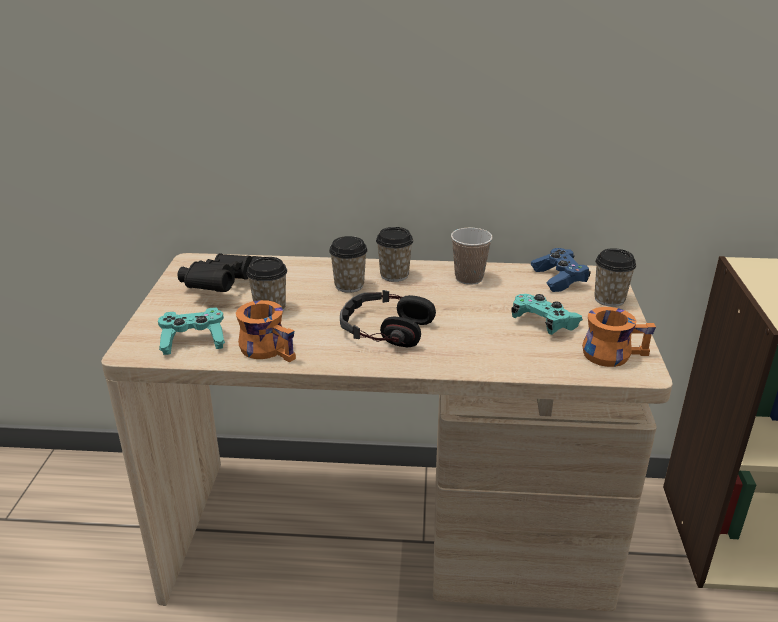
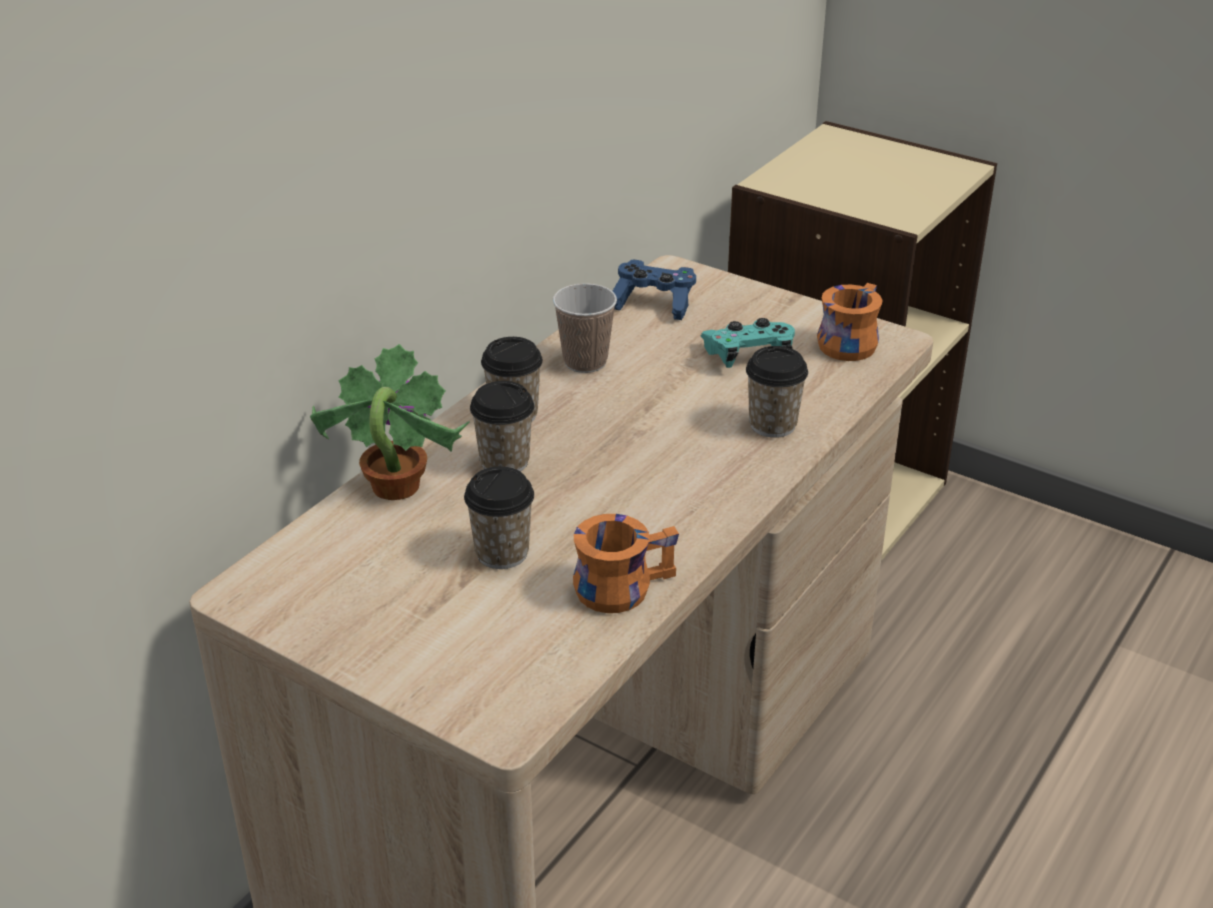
camera: 60 degrees left, 5 degrees up
turquoise game controller [158,308,225,355] -> none
black binoculars [178,253,261,292] -> none
headphones [340,290,436,347] -> none
cup [594,248,636,307] -> cup moved to [746,346,808,438]
none -> potted plant [310,344,470,500]

